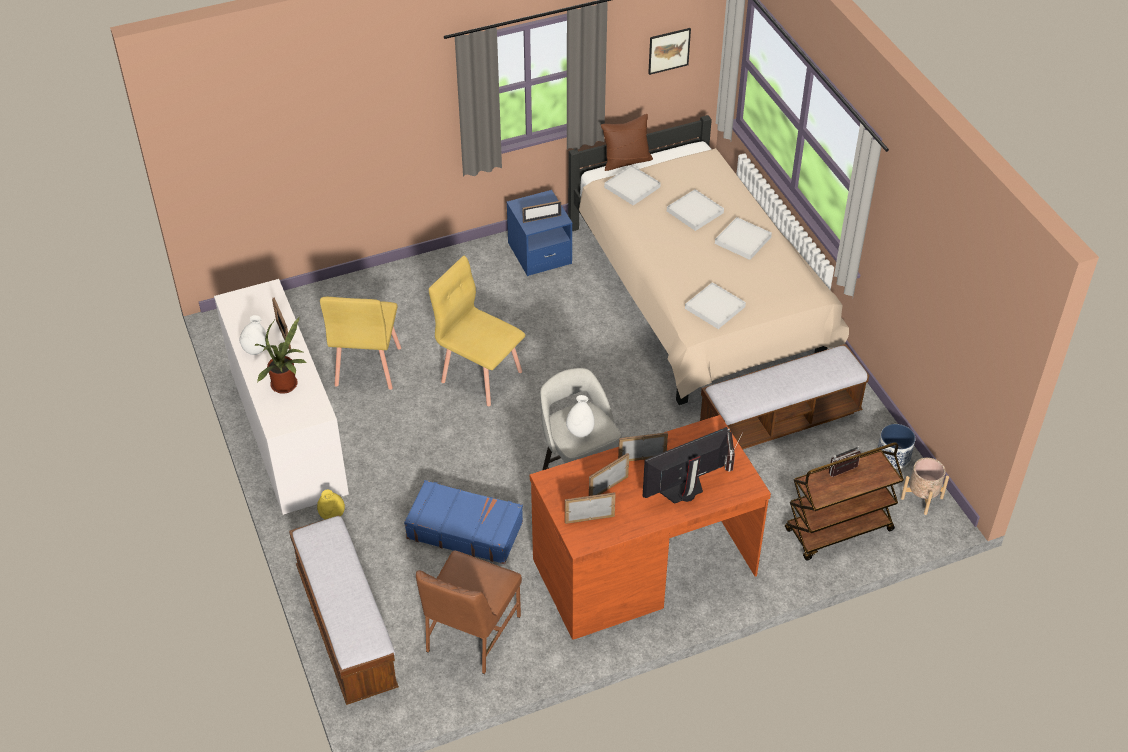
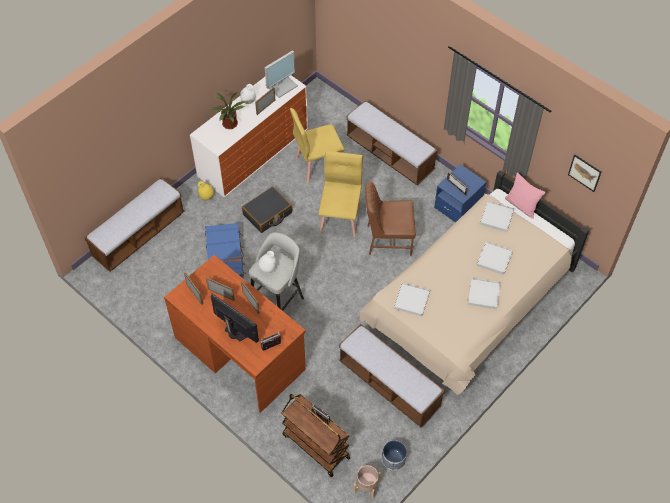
camera: 65 degrees right, 10 degrees up
brown chair [416,550,522,674] -> brown chair moved to [365,181,416,256]
brown pillow [601,114,653,171] -> pink pillow [505,172,545,219]
none -> black suitcase [242,186,292,233]
none -> monitor [265,50,298,98]
none -> bench [346,100,438,185]

